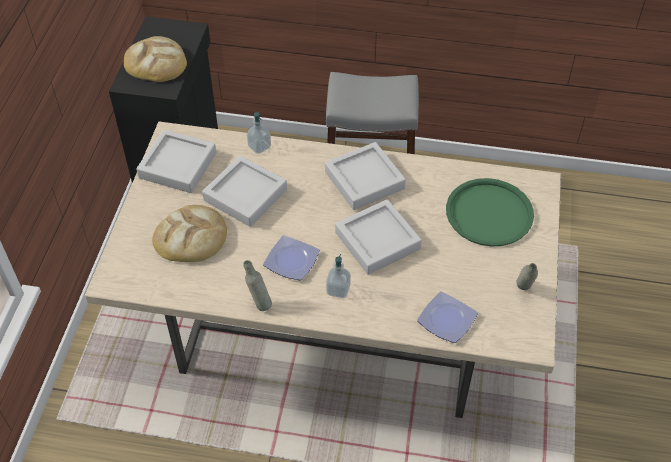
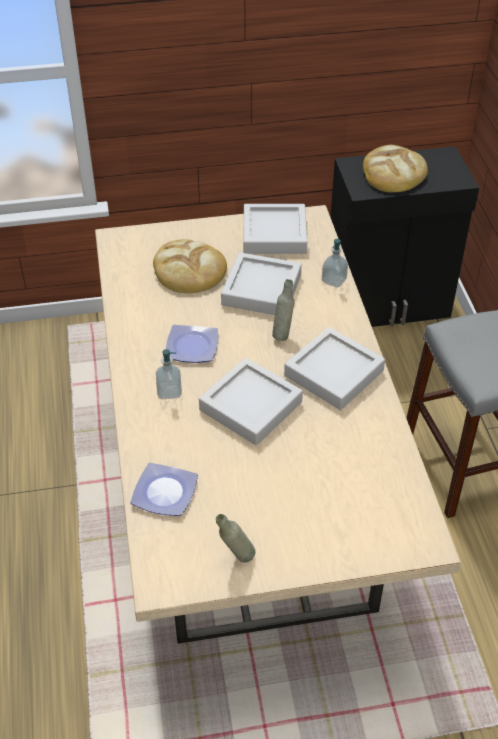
camera: 70 degrees right, 5 degrees down
grey bottle [243,260,272,311] -> grey bottle moved to [272,279,295,341]
green tray [446,178,534,247] -> none

